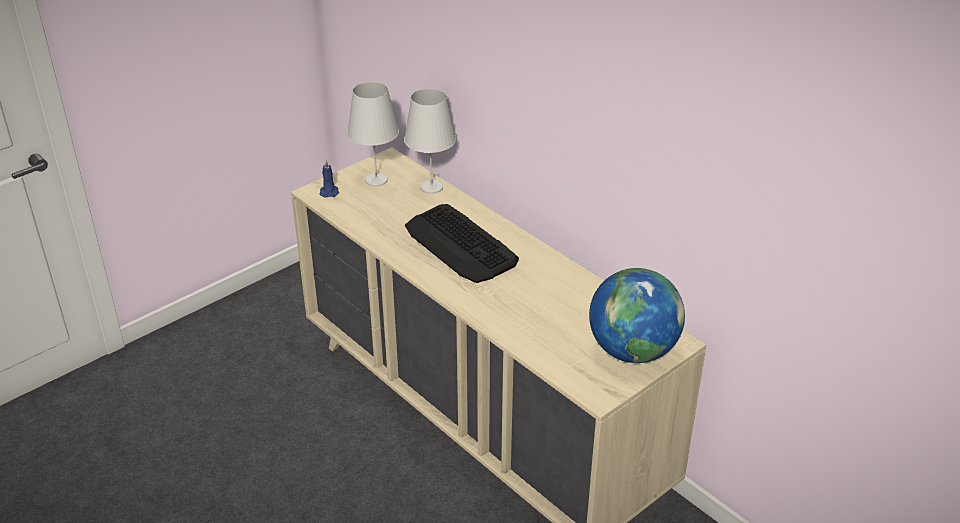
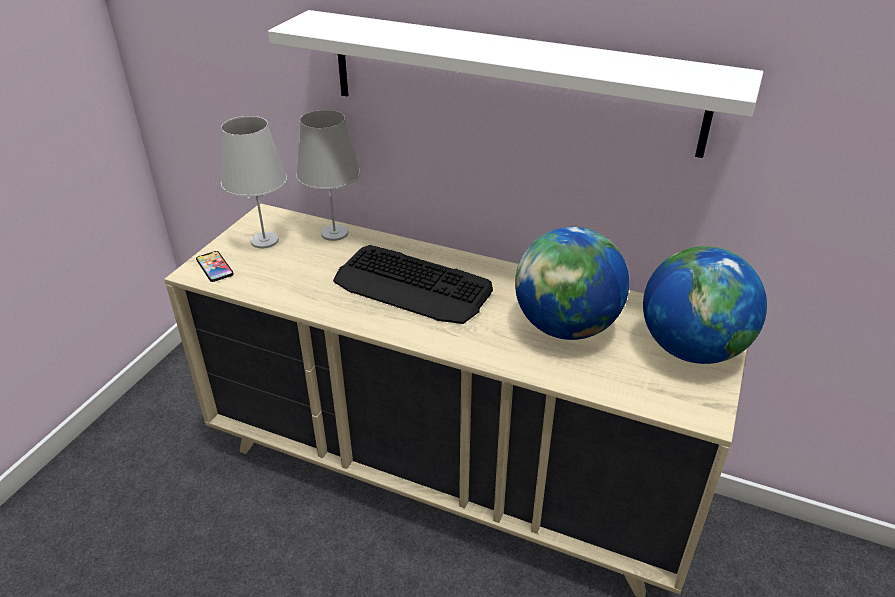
camera: 25 degrees left, 0 degrees up
blue candle [320,160,339,197] -> phone [196,251,234,282]
none -> white shelf [268,10,763,158]
none -> globe [515,227,629,340]

